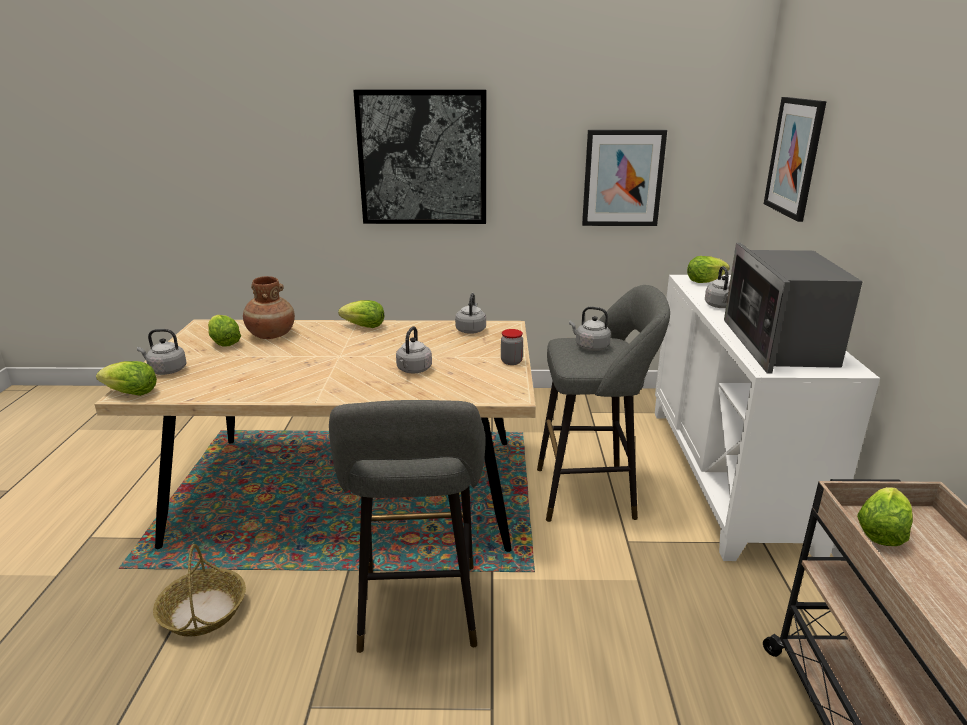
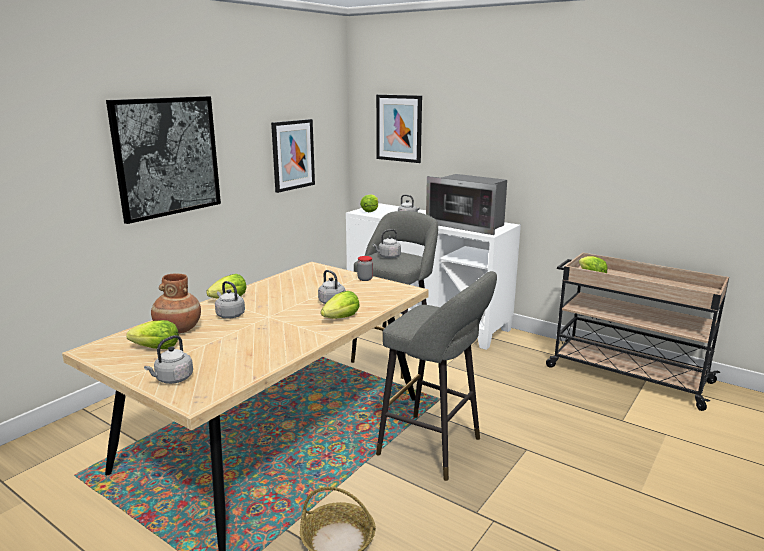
camera: 55 degrees left, 5 degrees down
lettuce [96,361,157,396] -> lettuce moved to [321,291,360,319]
grey kettle [455,293,486,334] -> grey kettle moved to [215,281,245,319]

